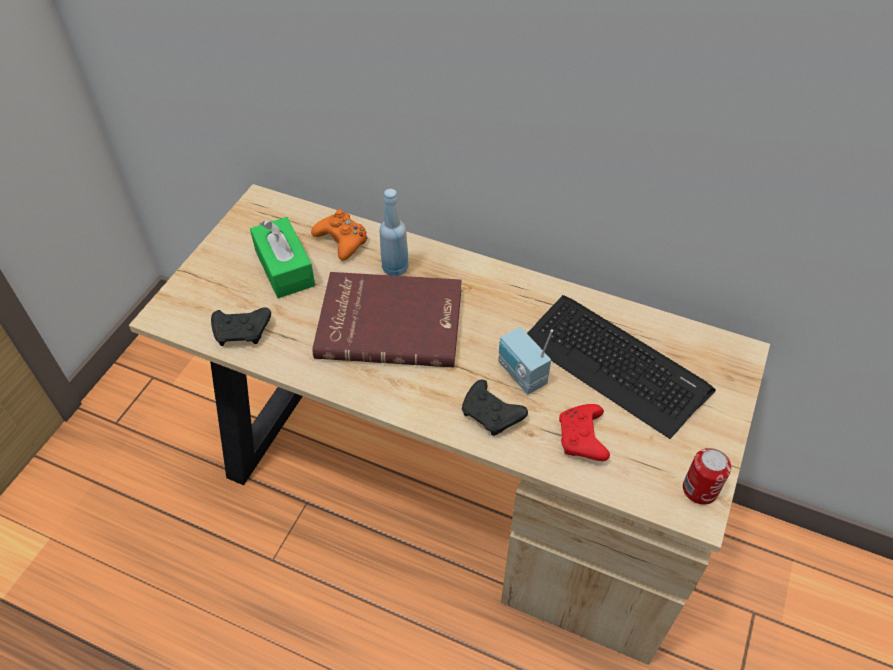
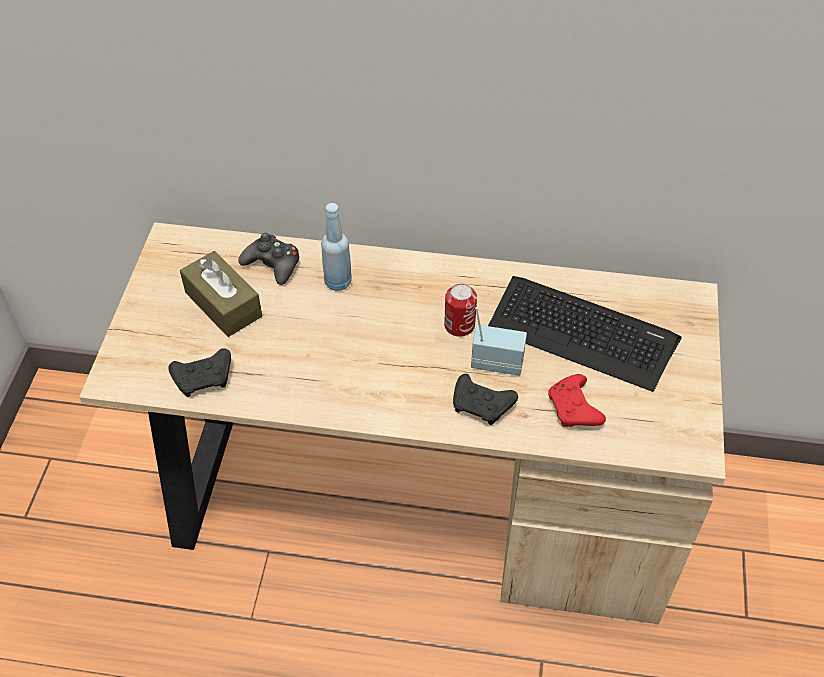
camera: 15 degrees left, 0 degrees up
green tissue box [250,217,315,298] -> brown tissue box [180,251,262,337]
orange game controller [311,209,368,261] -> black game controller [238,233,299,285]
red book [313,272,462,368] -> none
radio [499,327,553,394] -> radio turned 150 degrees clockwise [471,307,527,376]
can [683,448,731,505] -> can moved to [444,283,477,337]

